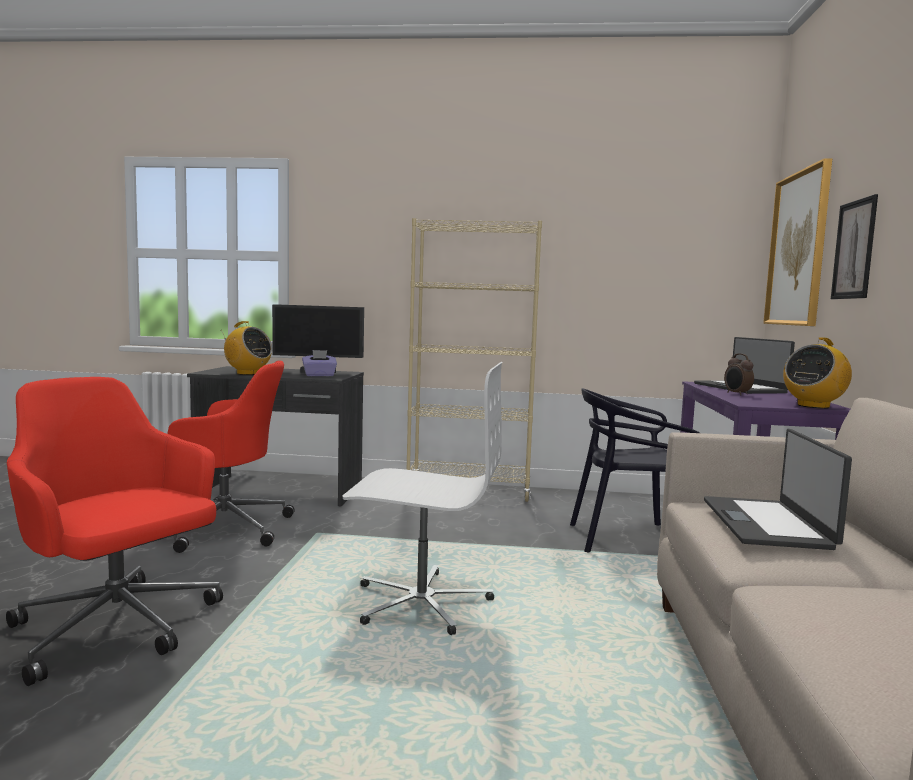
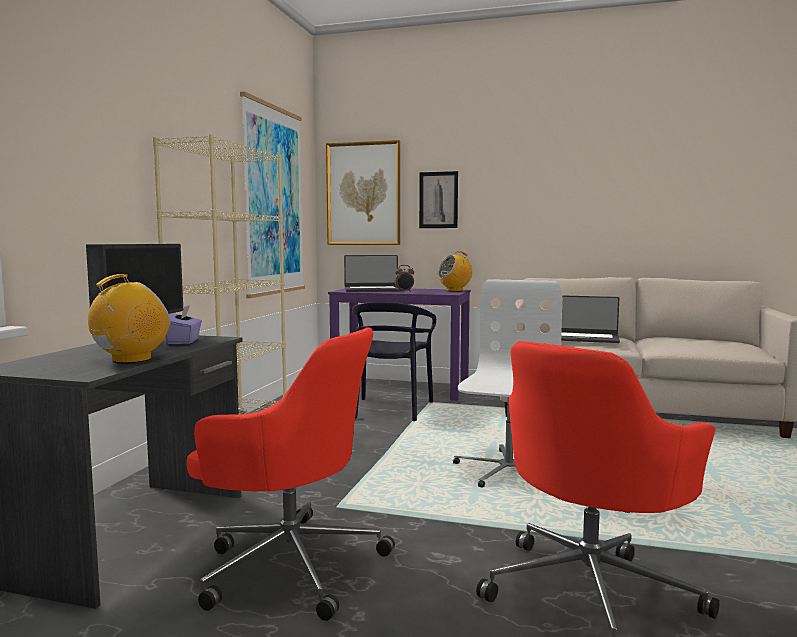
camera: 80 degrees left, 0 degrees up
red office chair [168,361,294,553] -> red office chair turned 105 degrees clockwise [186,327,395,621]
radio [783,337,852,409] -> radio turned 90 degrees clockwise [438,251,472,291]
none -> picture [240,92,305,298]

